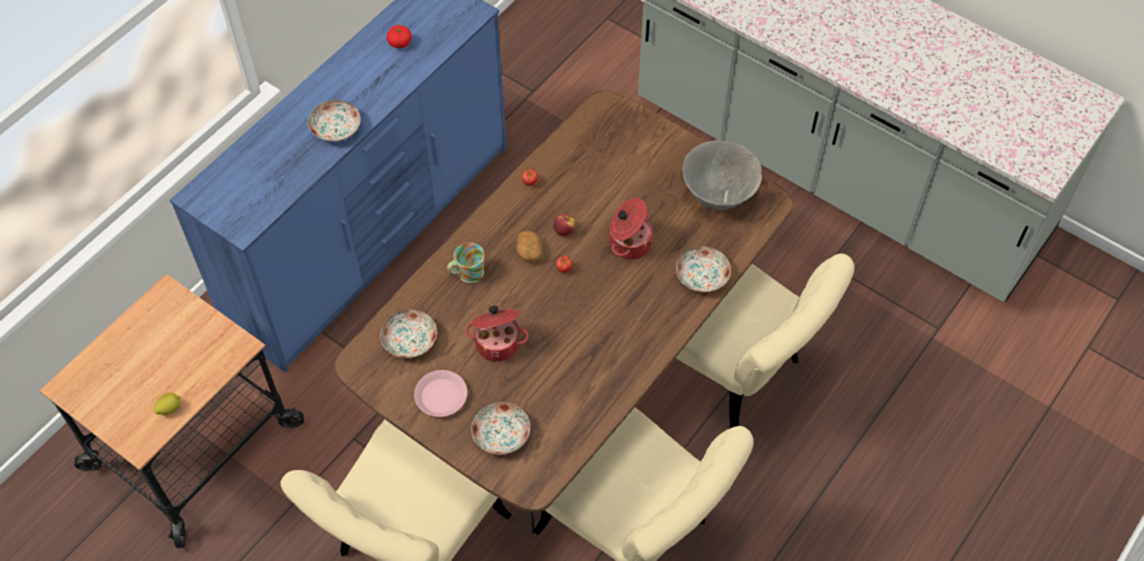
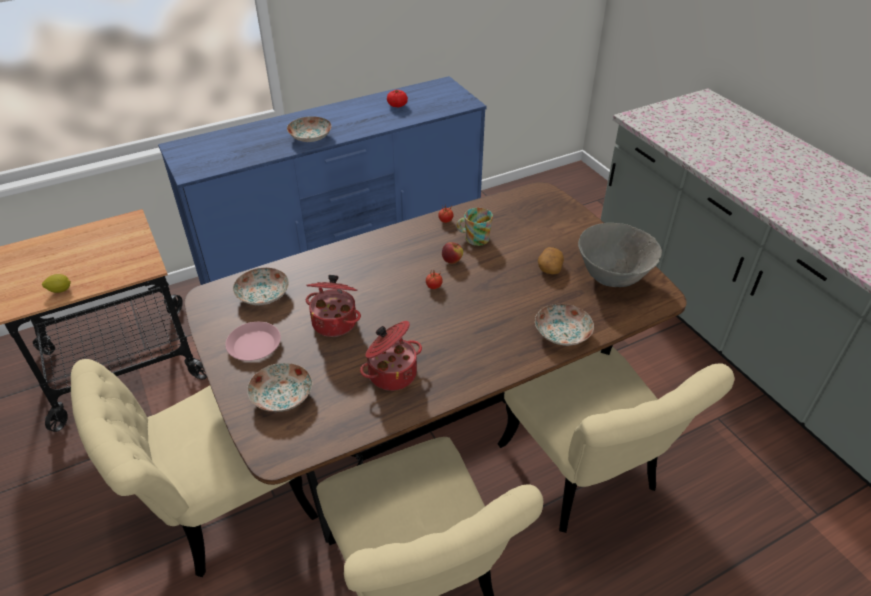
camera: 25 degrees right, 15 degrees down
mug [447,243,485,283] -> mug moved to [457,208,493,246]
potato [516,231,542,262] -> potato moved to [538,247,564,274]
cooking pot [610,198,654,260] -> cooking pot moved to [360,321,422,391]

